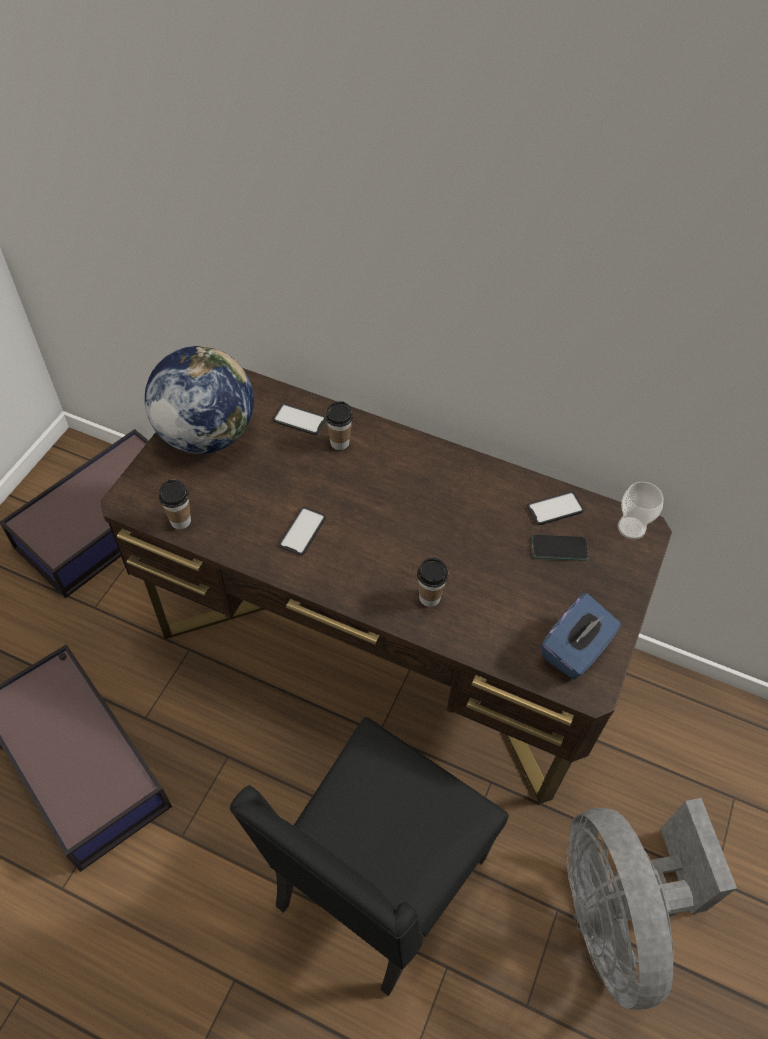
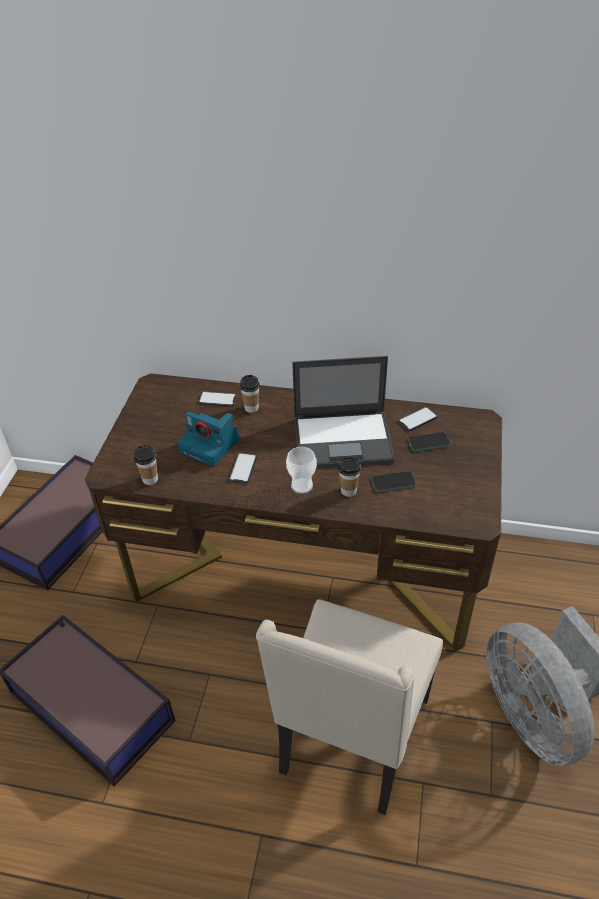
camera: 10 degrees left, 10 degrees down
globe [145,346,254,454] -> none
black chair [230,717,509,996] -> beige chair [256,599,443,815]
blue tissue box [542,593,621,679] -> none
cup [618,482,664,539] -> cup moved to [286,447,317,494]
none -> camera [178,411,240,466]
none -> laptop [292,356,395,468]
none -> phone [371,471,417,493]

